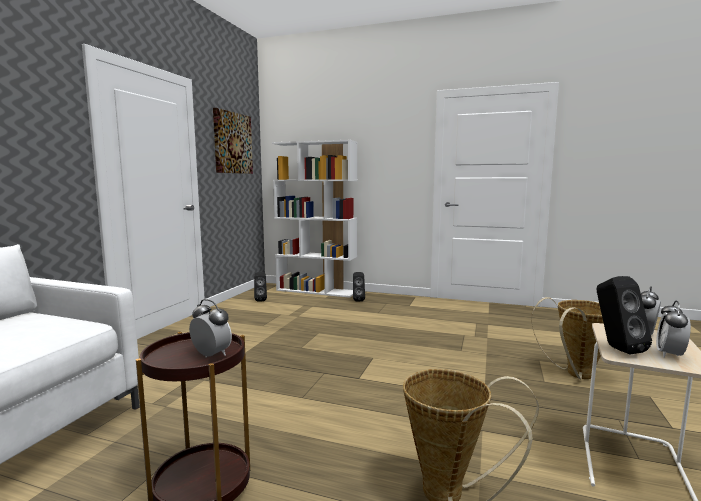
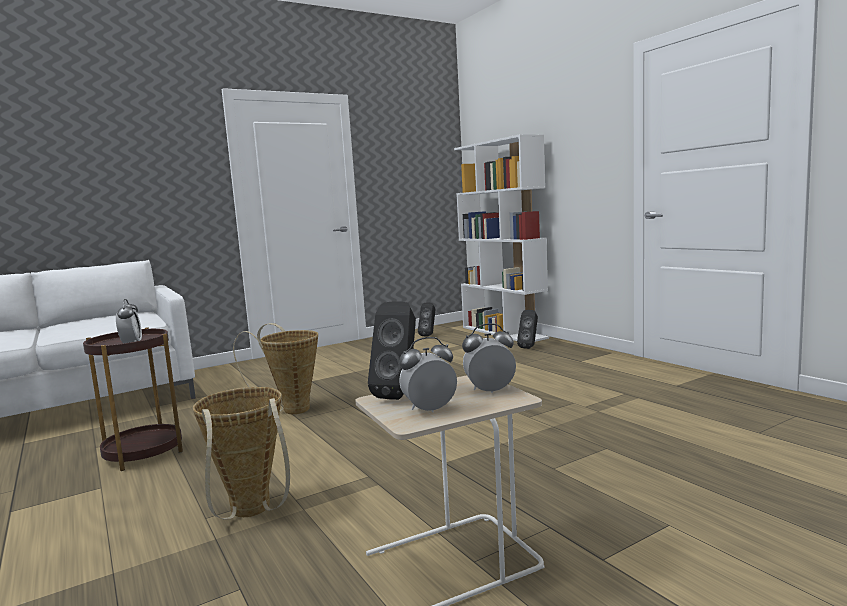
camera: 40 degrees right, 0 degrees up
picture [213,108,253,174] -> none
basket [531,297,604,379] -> basket moved to [233,323,318,414]

